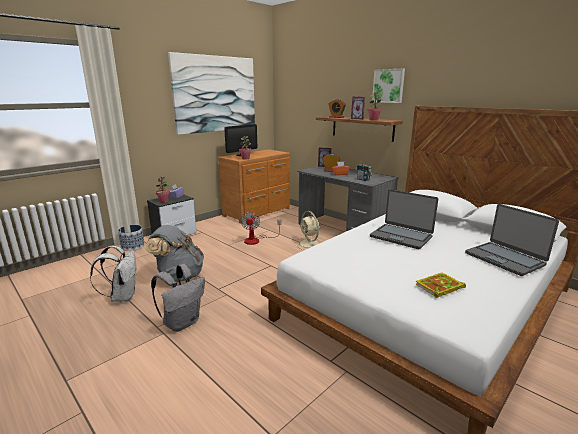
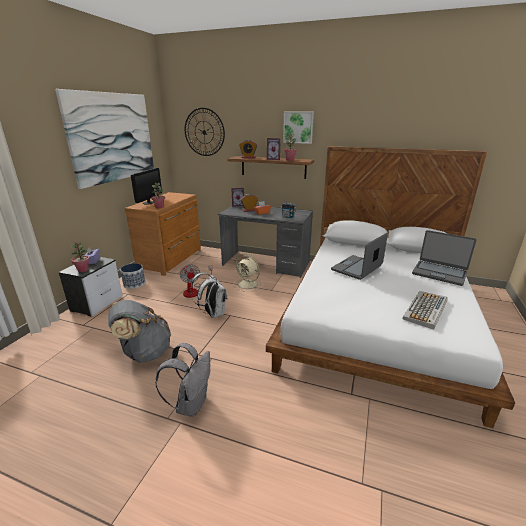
camera: 25 degrees left, 5 degrees up
white backpack [90,246,137,302] -> white backpack moved to [190,273,228,318]
planter [118,225,145,251] -> planter moved to [120,263,145,289]
laptop [370,189,438,249] -> laptop turned 120 degrees clockwise [331,233,388,280]
book [415,272,466,298] -> keyboard [403,291,448,330]
none -> wall clock [185,108,225,156]

